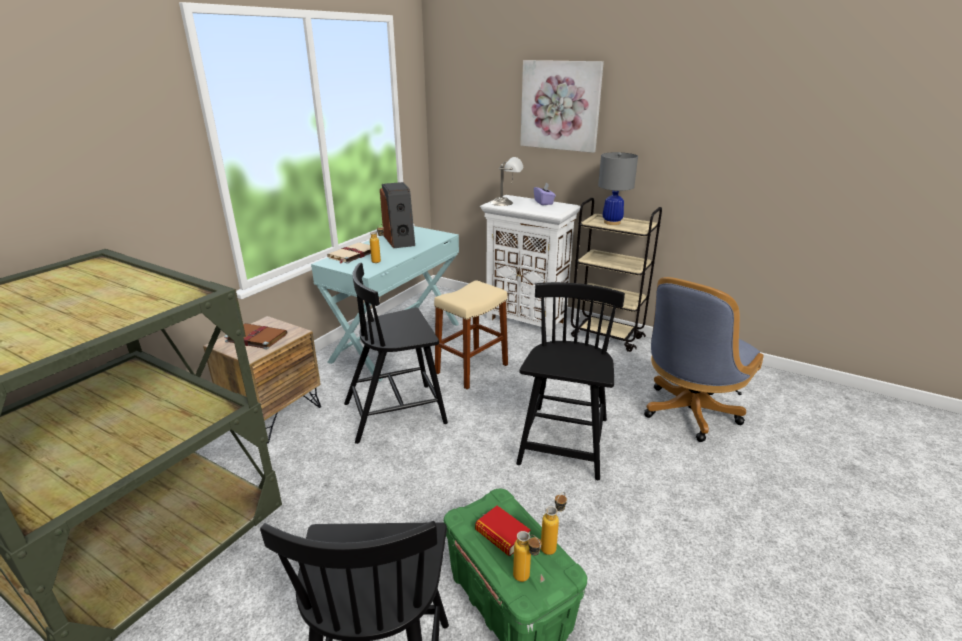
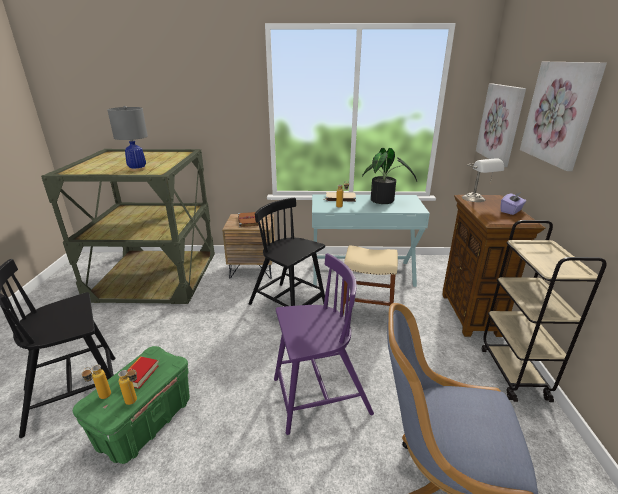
camera: 60 degrees right, 0 degrees up
speaker [380,182,415,248] -> potted plant [362,148,417,204]
white cabinet [480,195,581,336] -> brown cabinet [442,195,546,337]
black chair [516,282,625,480] -> purple chair [274,253,374,435]
grey table lamp [598,152,638,225] -> grey table lamp moved to [108,106,148,172]
none -> picture [476,84,526,167]

